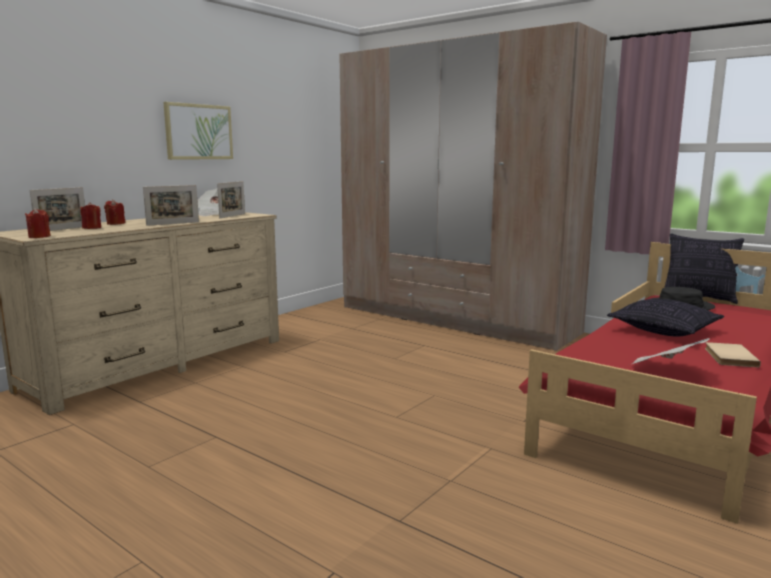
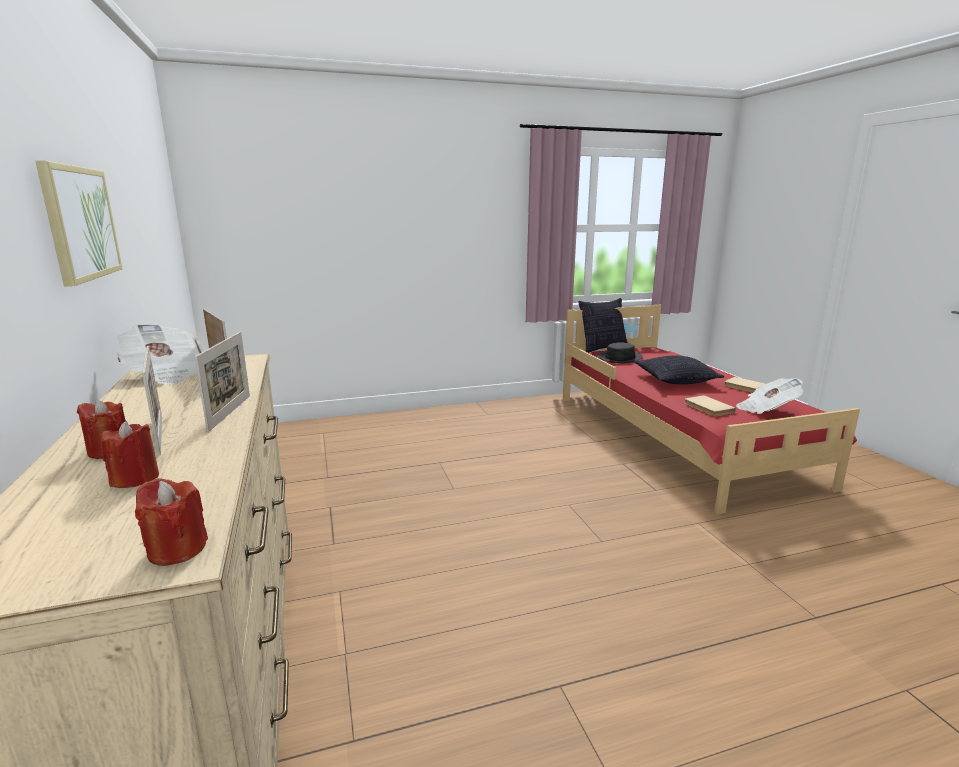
camera: 55 degrees left, 5 degrees up
picture frame [30,187,85,231] -> picture frame moved to [142,346,162,456]
beige wardrobe [339,22,607,351] -> none
none -> beige book [684,395,736,416]

